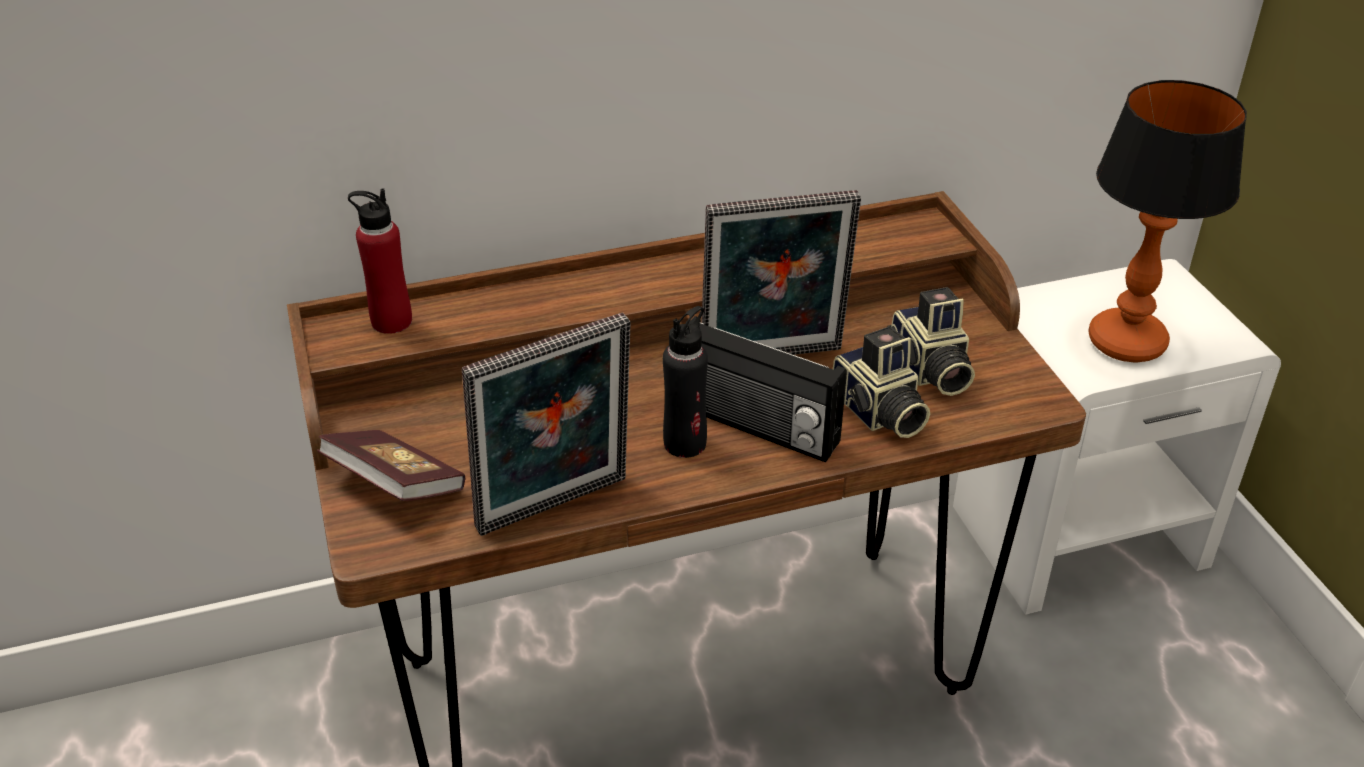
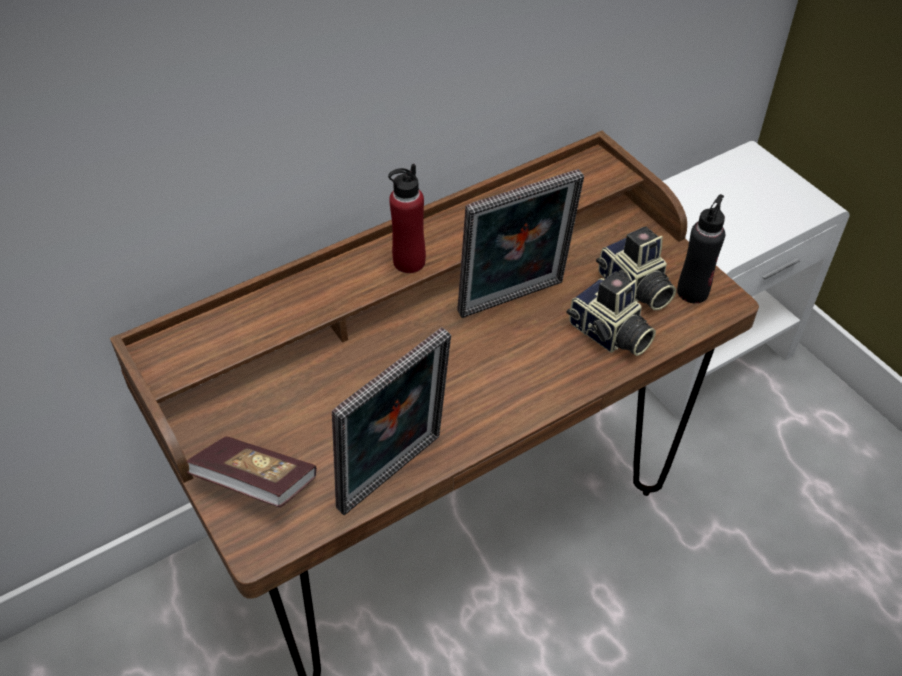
camera: 15 degrees left, 10 degrees up
red bottle [348,188,412,334] -> red bottle moved to [388,164,426,273]
black bottle [663,306,708,458] -> black bottle moved to [677,194,725,303]
radio [688,316,847,462] -> none
table lamp [1088,80,1247,363] -> none

